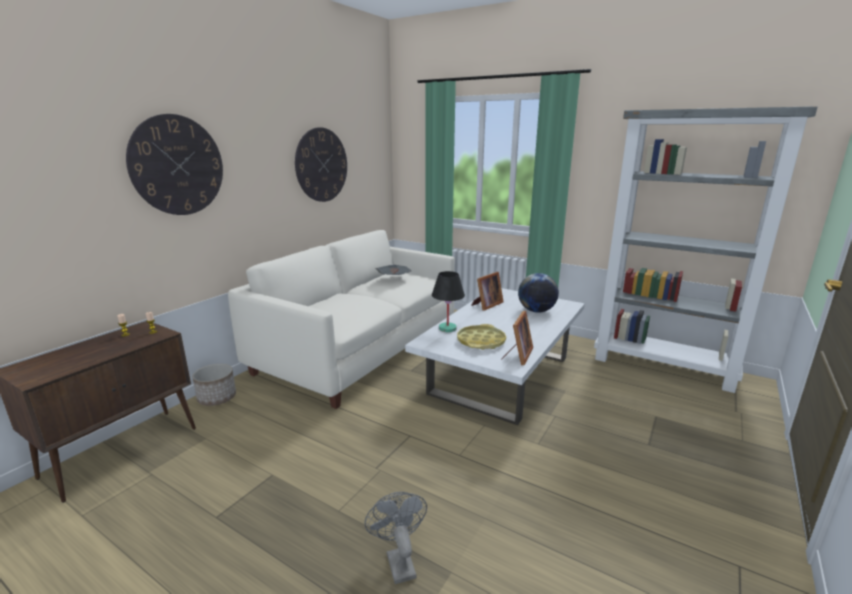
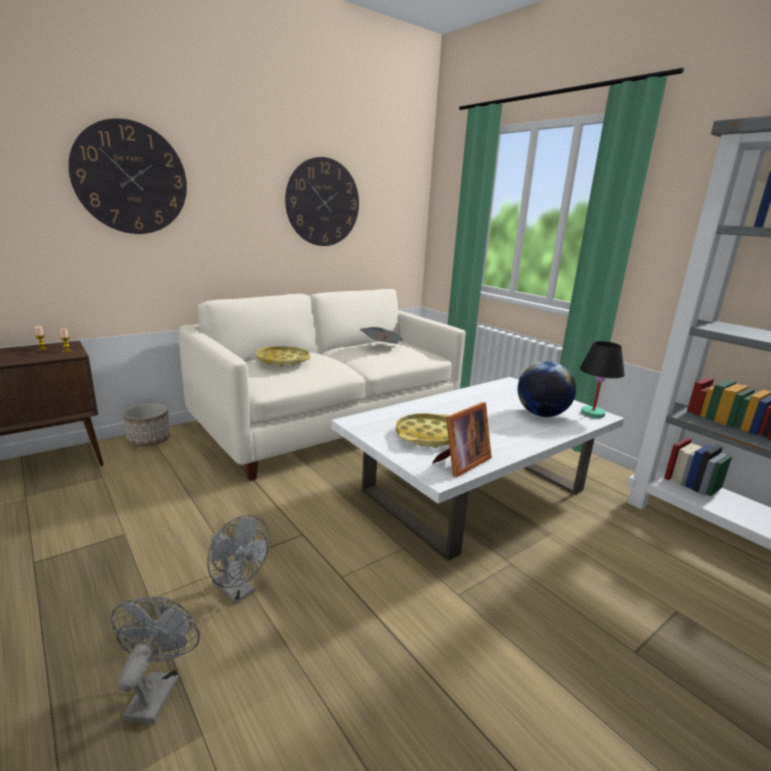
camera: 20 degrees right, 0 degrees up
black table lamp [432,271,465,332] -> black table lamp moved to [580,341,625,418]
picture frame [471,272,504,311] -> none
none -> grey fan [207,515,270,604]
none -> yellow tray [256,346,311,367]

